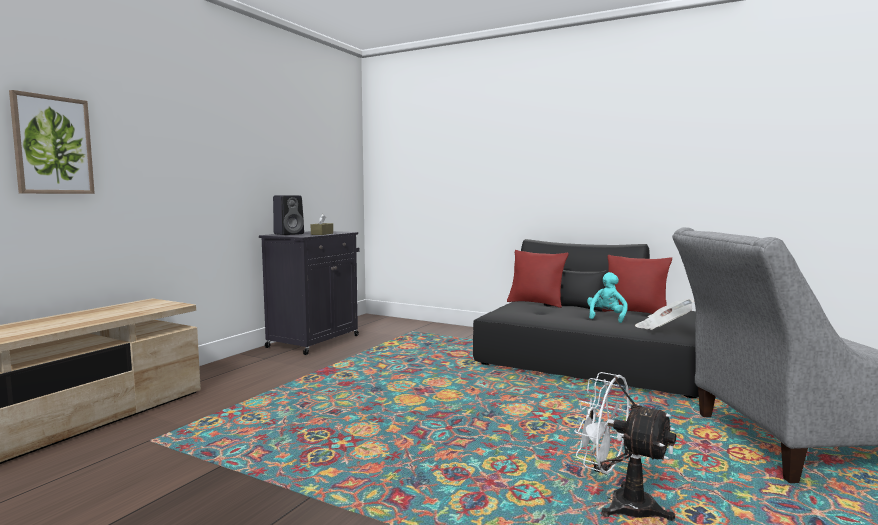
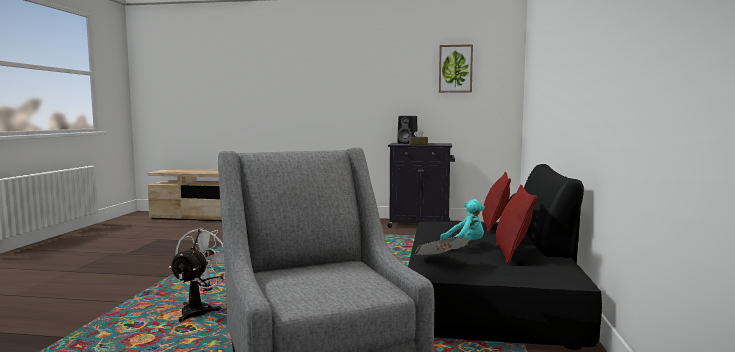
camera: 70 degrees right, 0 degrees up
picture [9,90,95,194] -> picture moved to [439,44,473,93]

